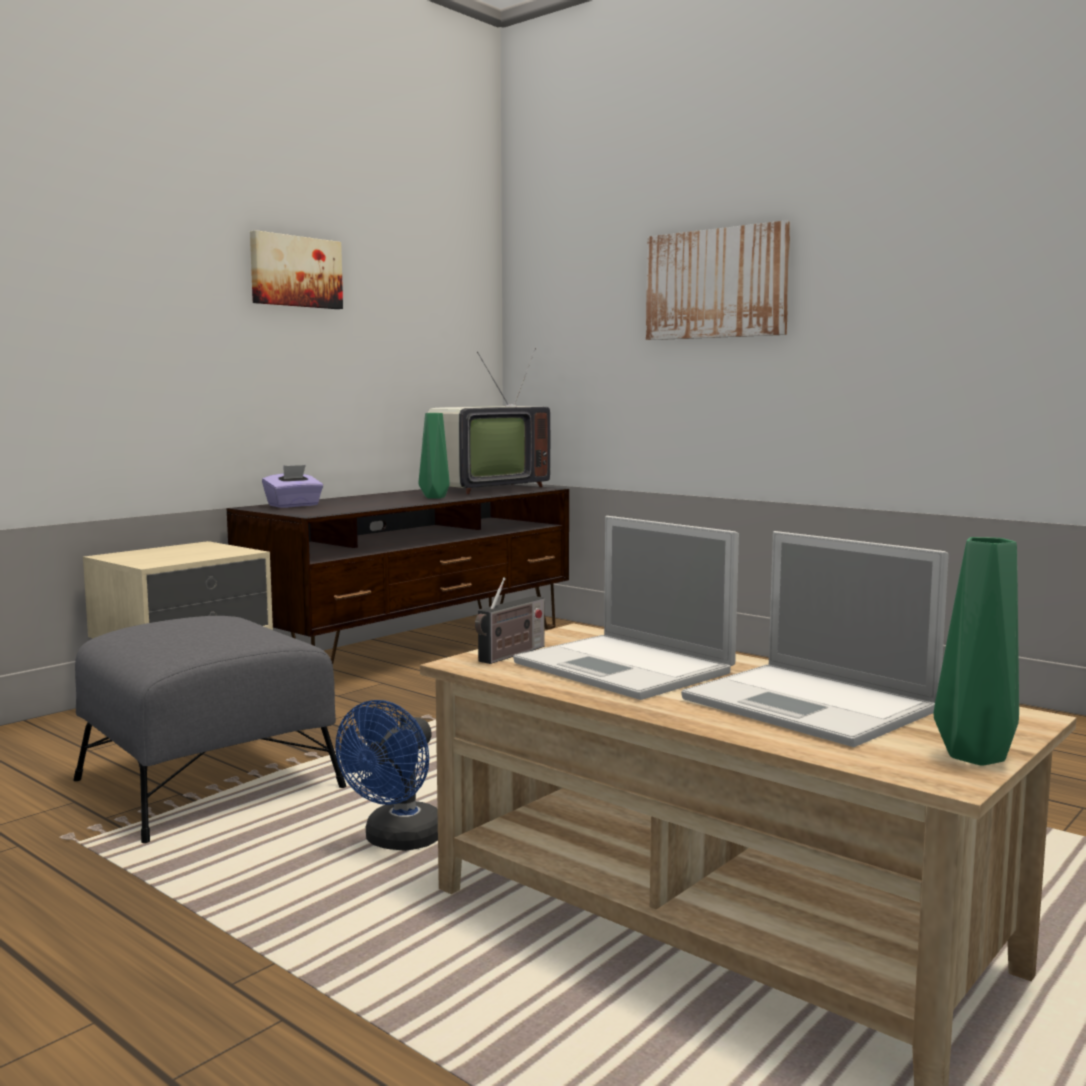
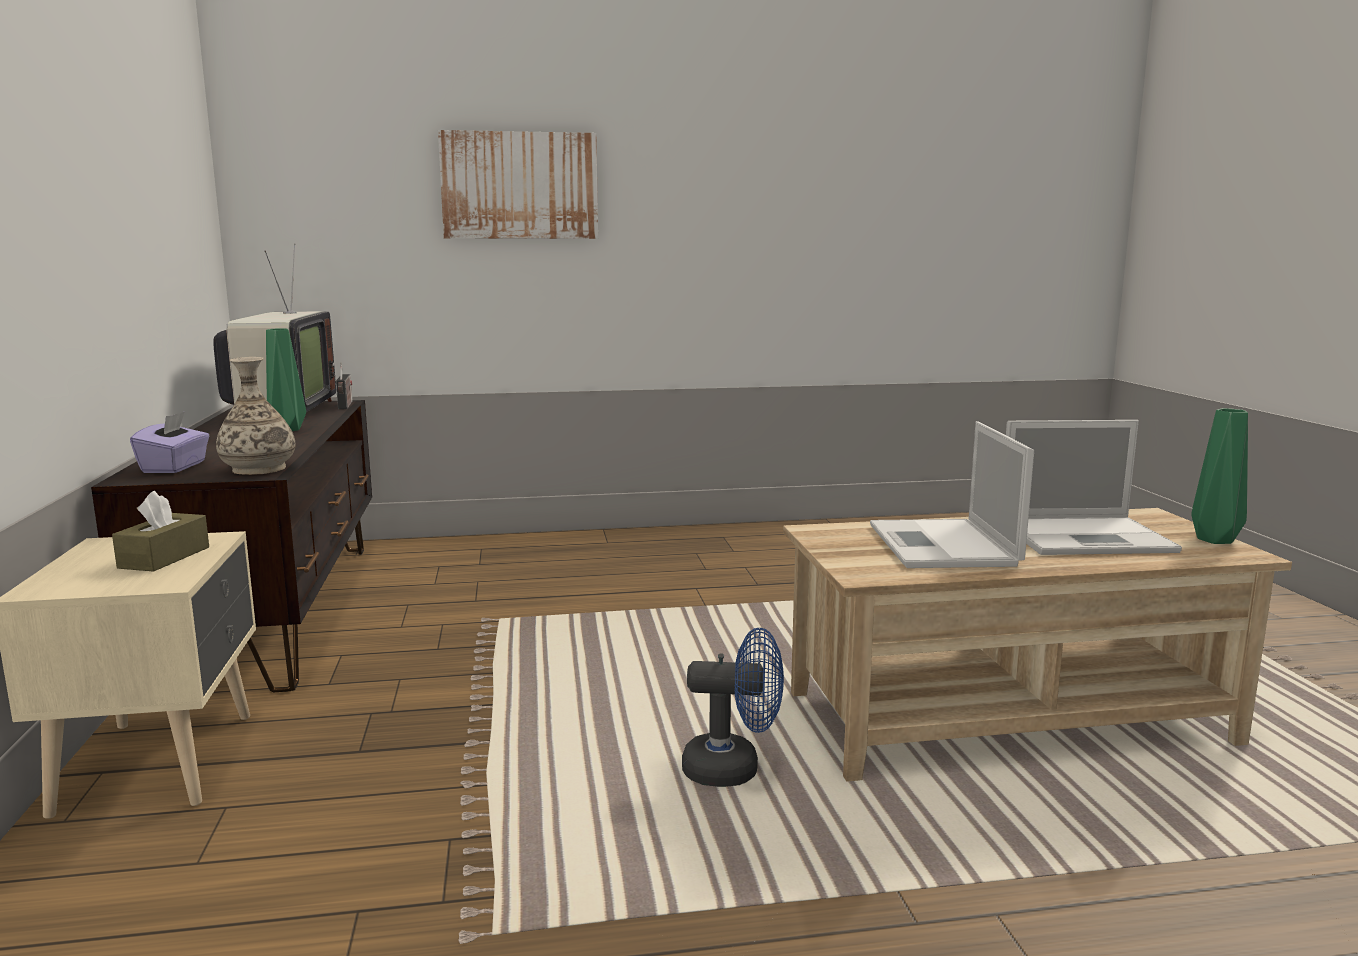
camera: 50 degrees left, 5 degrees up
grey ottoman [73,616,347,843] -> none
picture [250,230,343,309] -> none
blue fan [335,700,438,851] -> blue fan turned 60 degrees counterclockwise [682,628,784,787]
radio [475,577,545,664] -> radio moved to [336,362,352,409]
laptop [513,516,739,700] -> laptop turned 90 degrees clockwise [870,421,1034,568]
none -> brown tissue box [112,491,209,572]
none -> vase [216,357,295,475]

